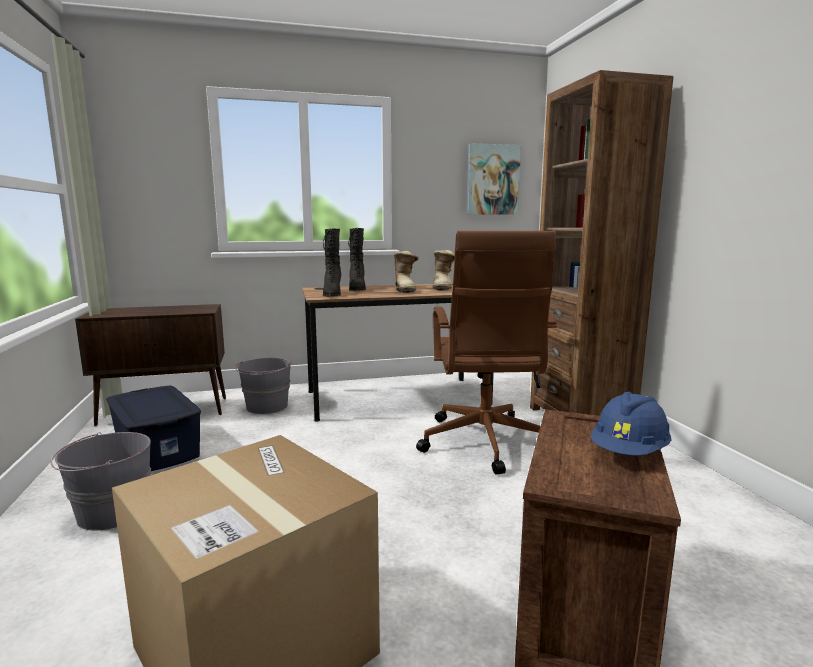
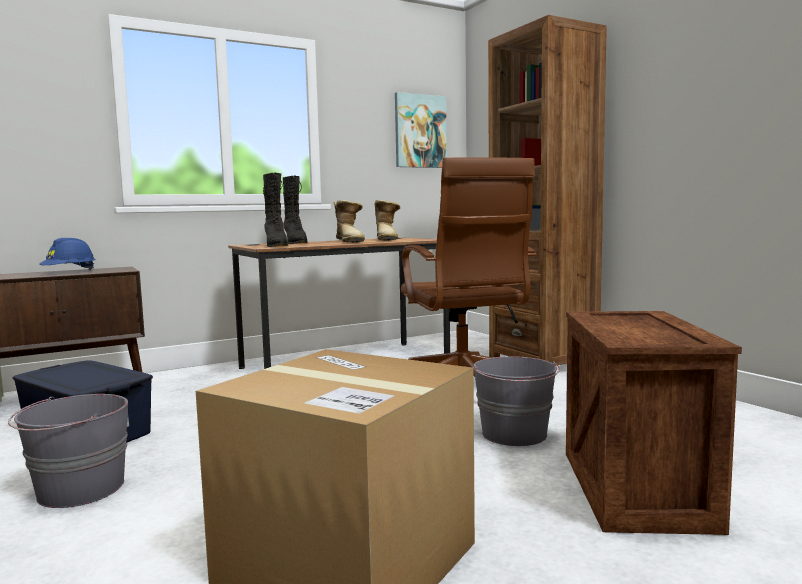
camera: 15 degrees left, 5 degrees down
grey bucket [235,358,291,414] -> grey bucket moved to [473,356,560,446]
blue hard hat [591,392,671,456] -> blue hard hat moved to [39,238,96,270]

